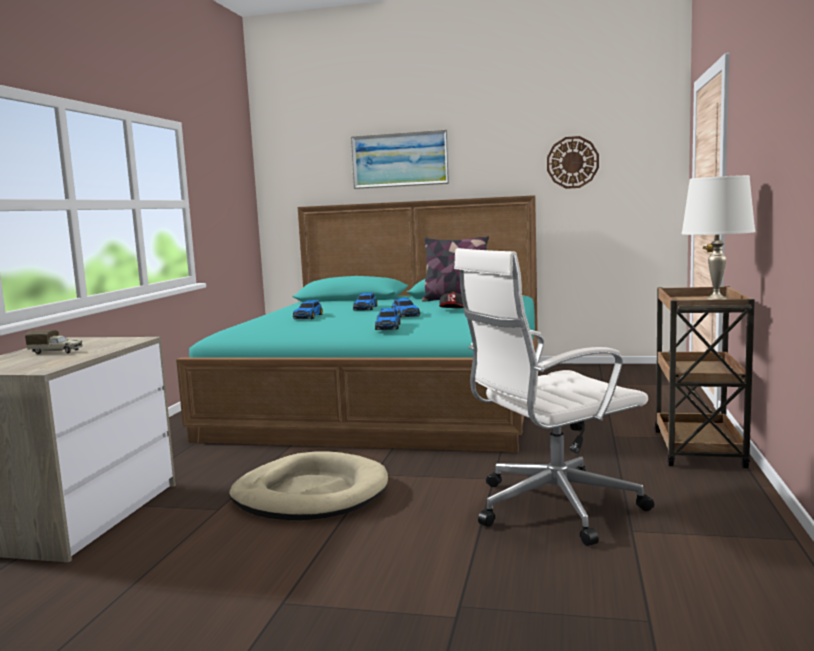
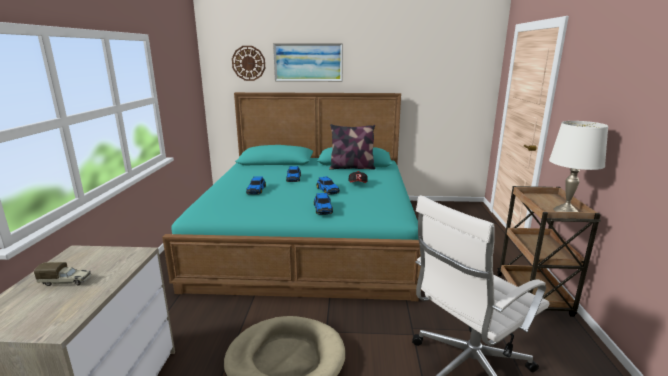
camera: 10 degrees left, 10 degrees up
wall clock [547,136,599,189] -> wall clock moved to [232,46,265,81]

